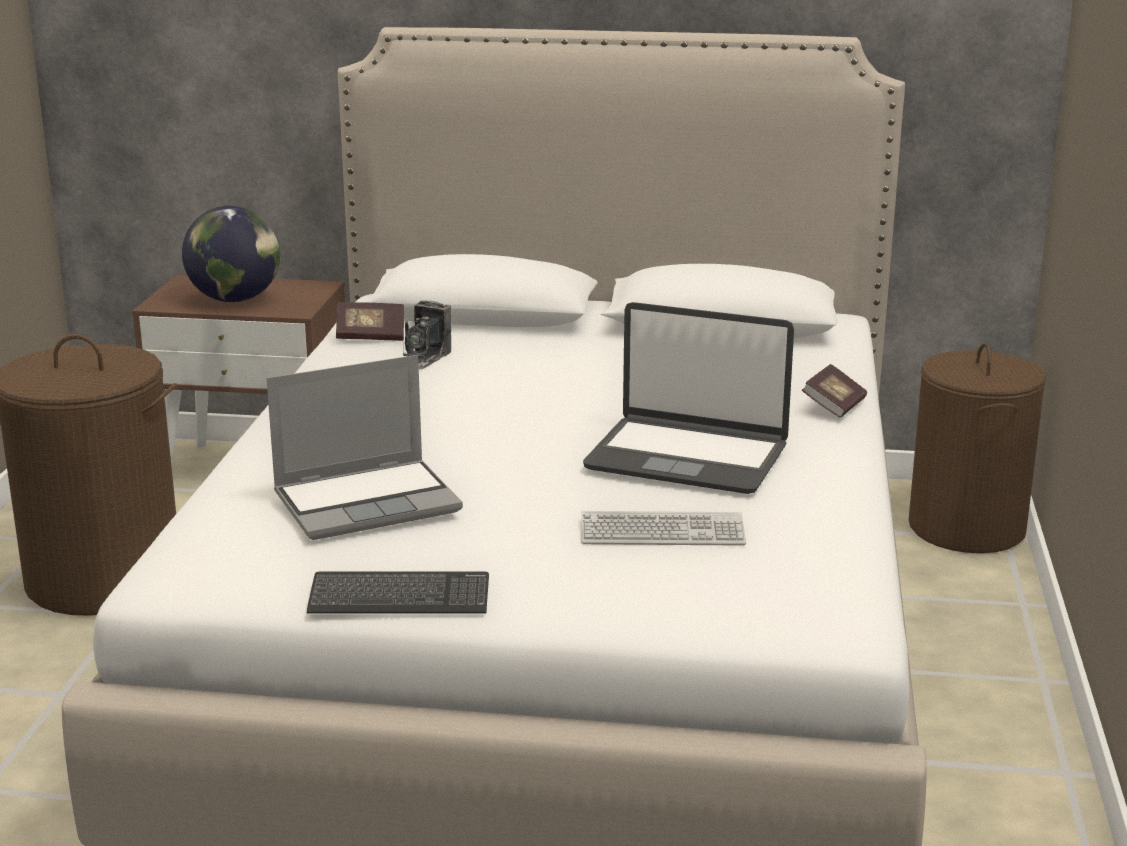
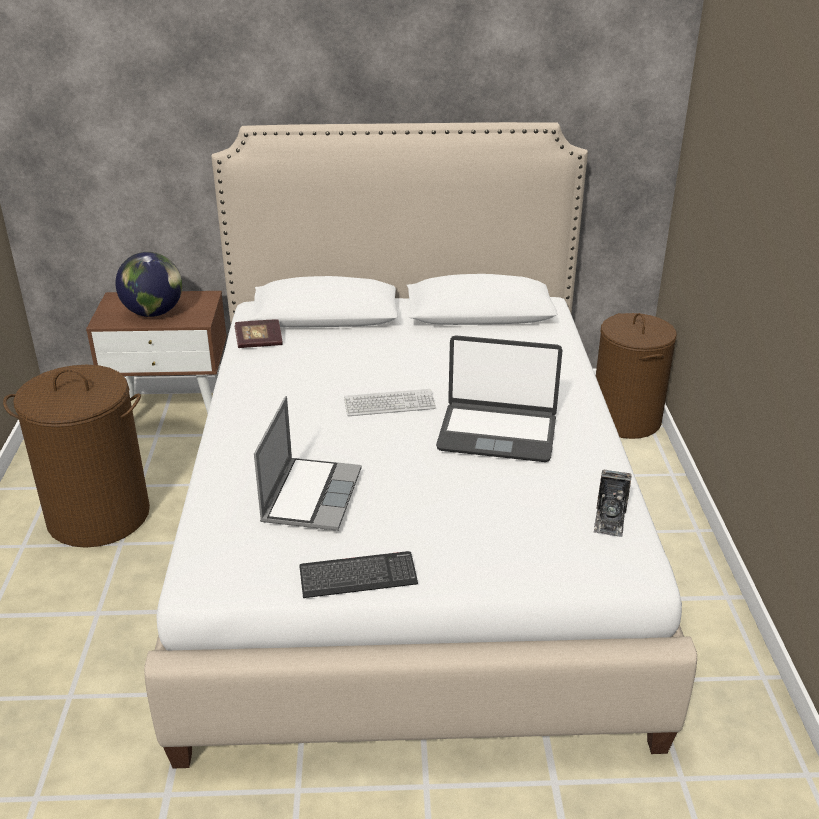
camera: 10 degrees left, 10 degrees up
laptop [267,355,463,540] -> laptop turned 45 degrees counterclockwise [254,396,362,531]
camera [402,300,451,370] -> camera moved to [593,470,632,537]
keyboard [581,511,746,546] -> keyboard moved to [344,389,436,416]
book [802,364,867,418] -> none

